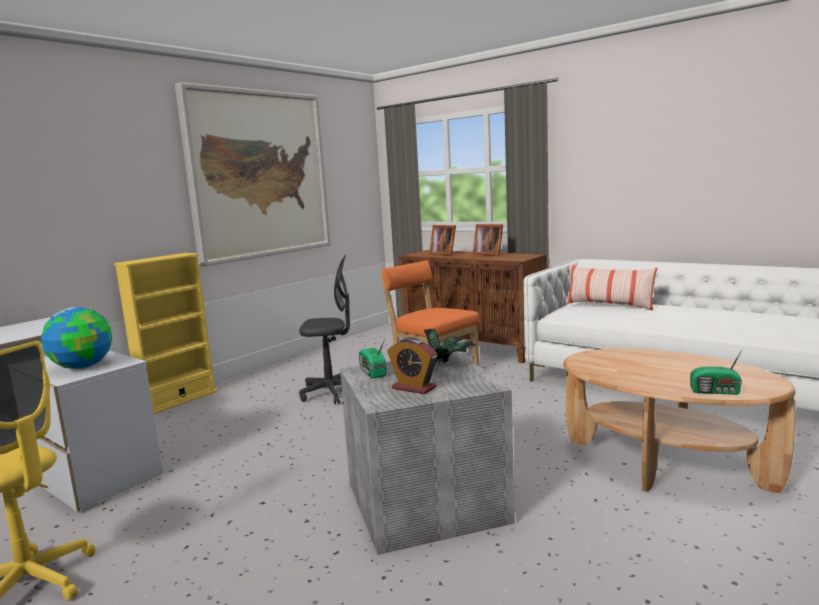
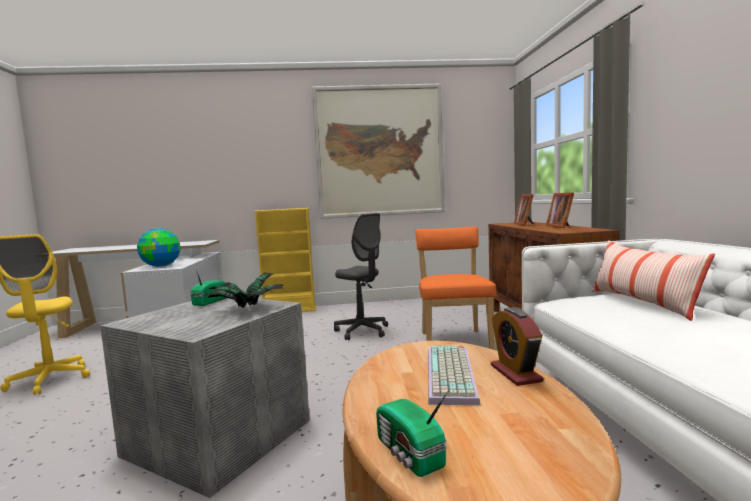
camera: 45 degrees right, 5 degrees down
alarm clock [387,338,437,394] -> alarm clock moved to [491,307,543,386]
none -> keyboard [428,345,480,405]

